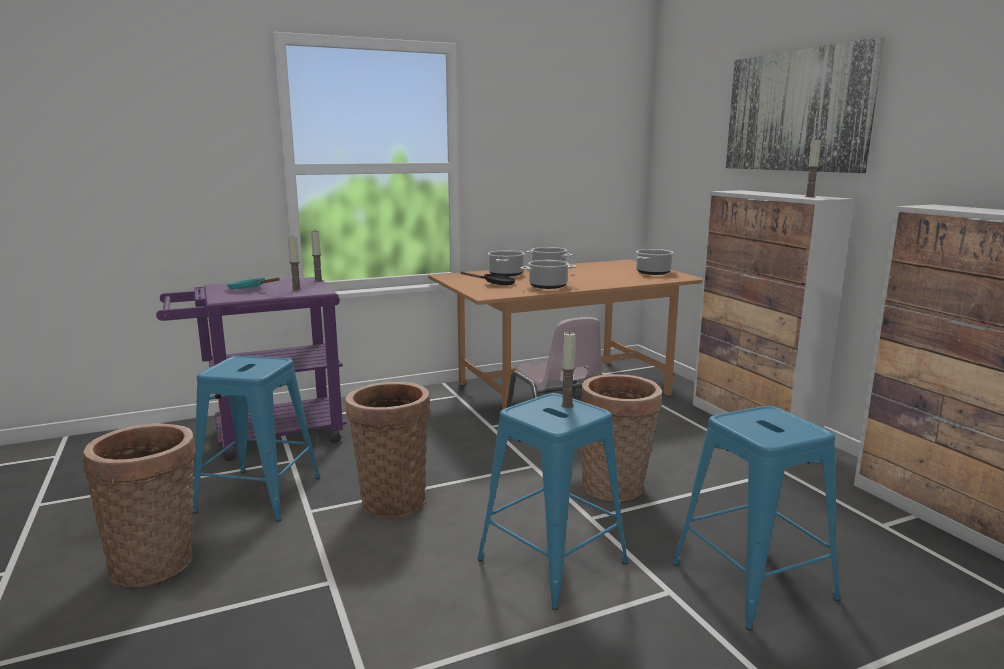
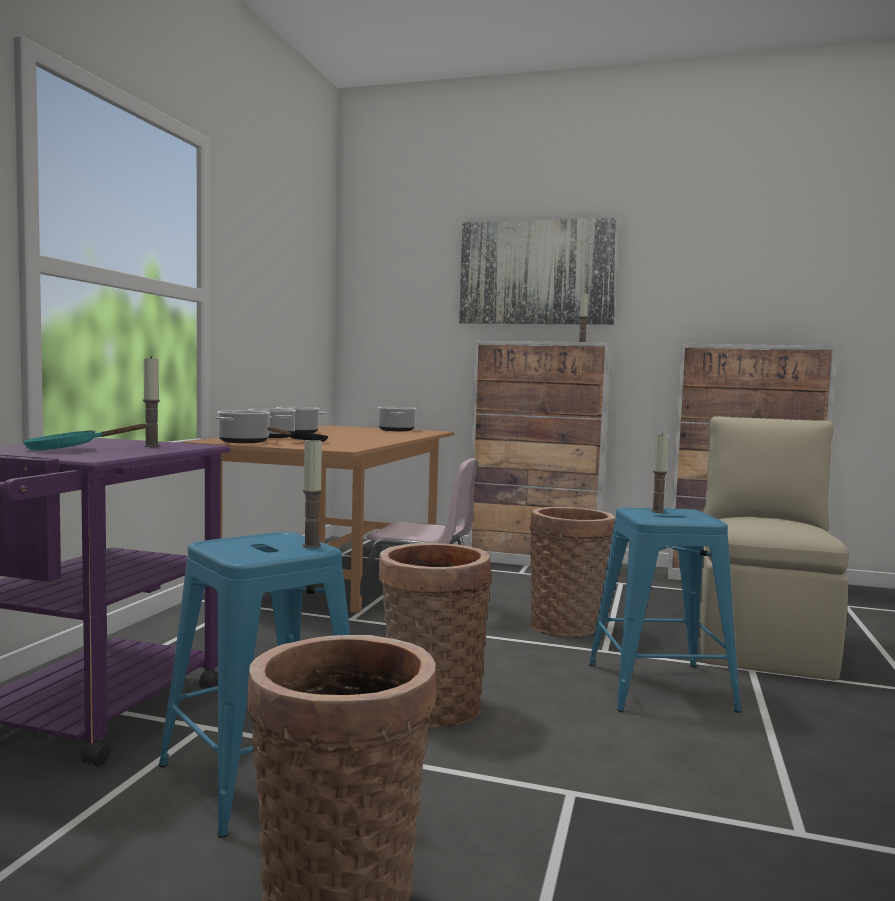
camera: 50 degrees left, 10 degrees down
candle [311,229,323,282] -> candle moved to [303,437,322,548]
cooking pot [520,260,576,289] -> cooking pot moved to [214,410,272,443]
blue stool [673,406,840,630] -> beige chair [699,416,849,680]

